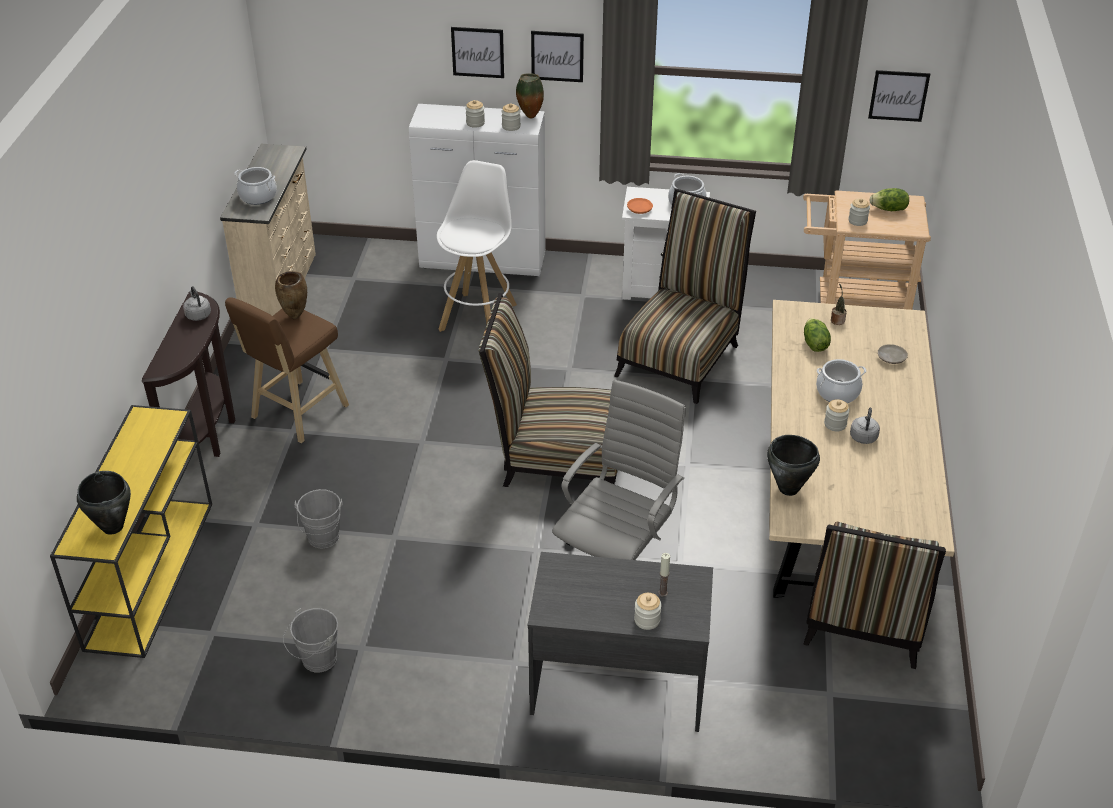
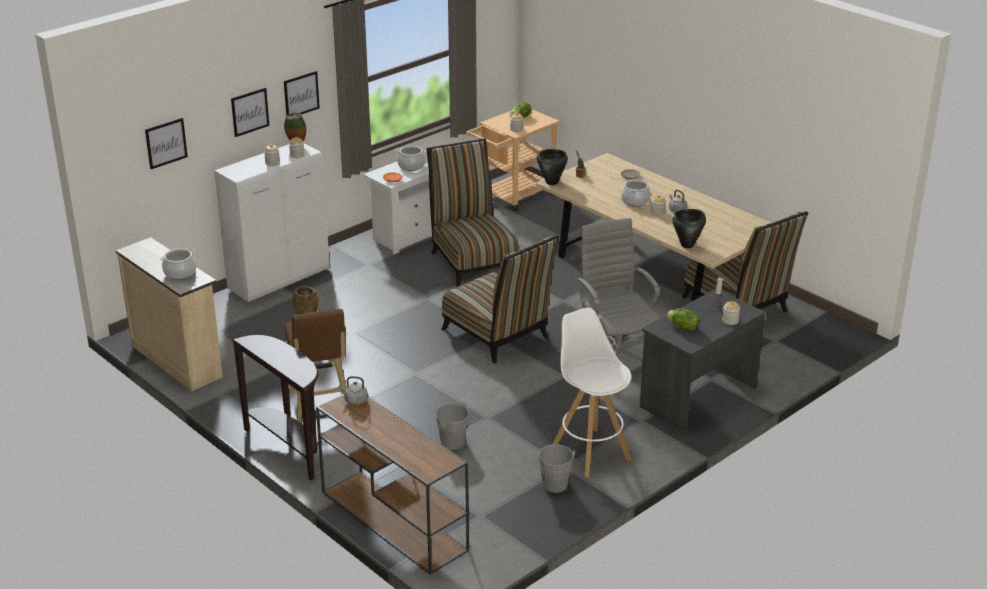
camera: 50 degrees left, 10 degrees down
yellow console table [50,405,212,658] -> brown console table [316,393,469,575]
black cooking pot [77,471,131,535] -> black cooking pot moved to [537,149,568,185]
grey kettle [183,286,211,321] -> grey kettle moved to [339,376,367,405]
white stool [437,160,517,332] -> white stool moved to [553,308,632,478]
chair [478,293,618,487] -> chair turned 90 degrees counterclockwise [441,235,559,364]
lettuce [804,318,831,352] -> lettuce moved to [666,308,699,330]
picture [868,70,930,122] -> picture moved to [145,118,188,169]

